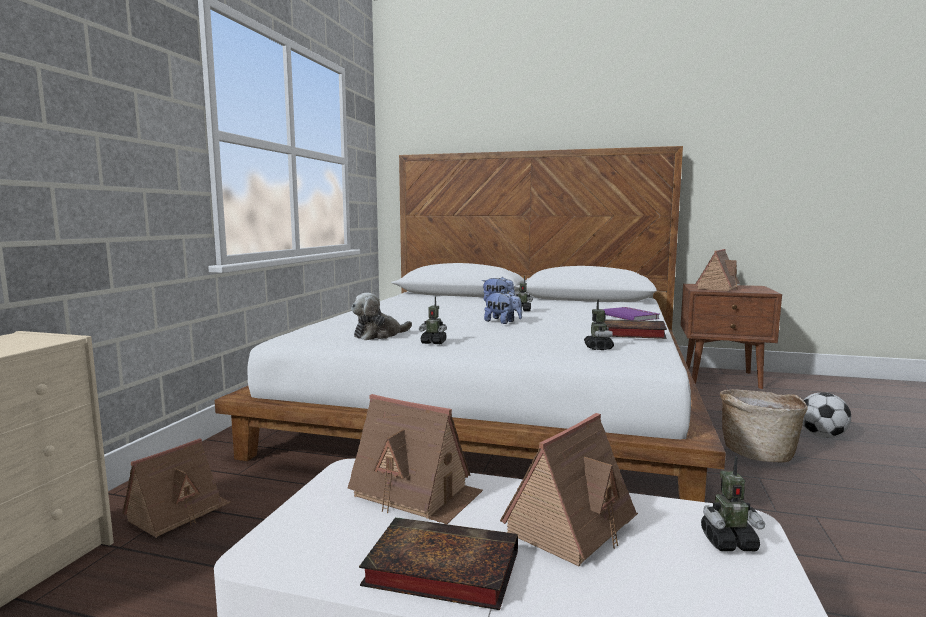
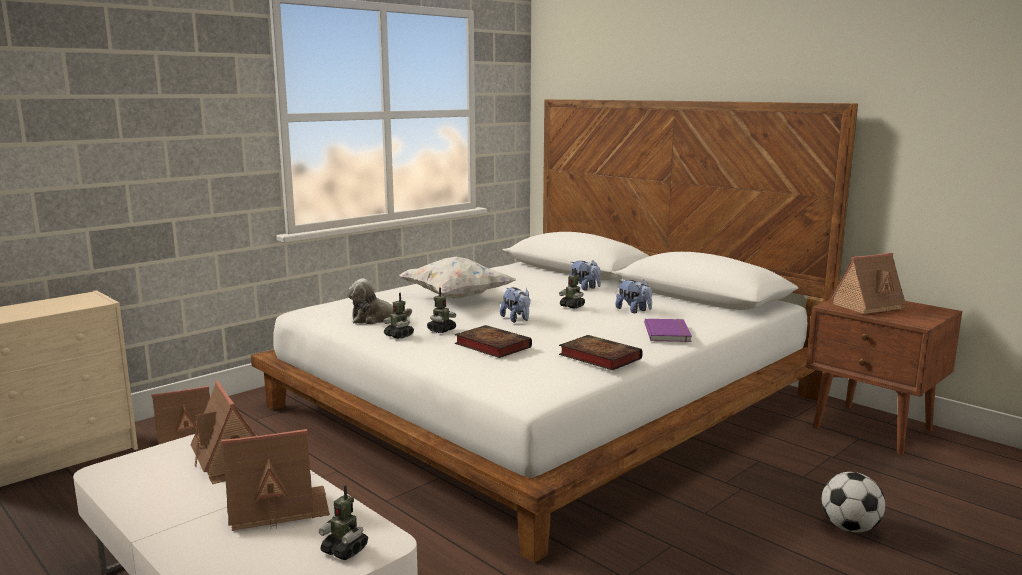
camera: 30 degrees right, 5 degrees up
book [359,517,518,610] -> book moved to [454,325,532,358]
toy robot [584,299,614,350] -> toy robot moved to [427,287,456,333]
basket [720,389,808,463] -> none
none -> white pillow [399,257,516,298]
none -> plush toy [615,280,652,313]

